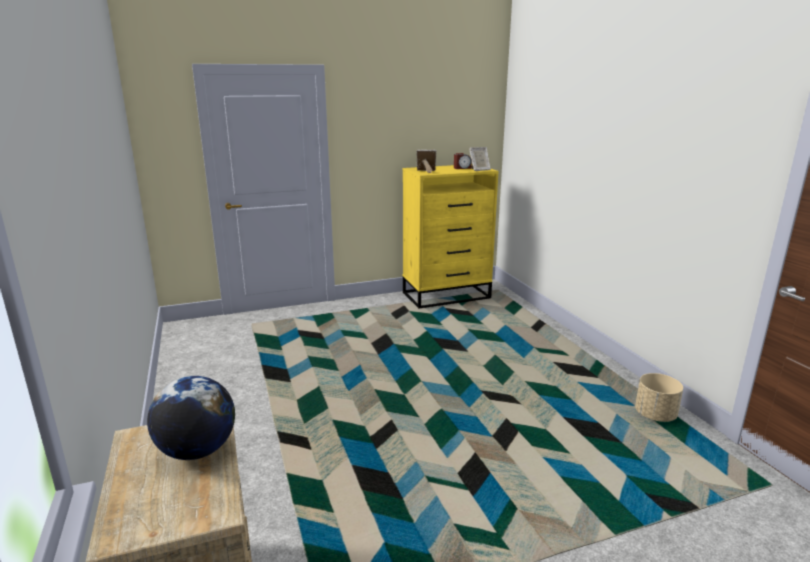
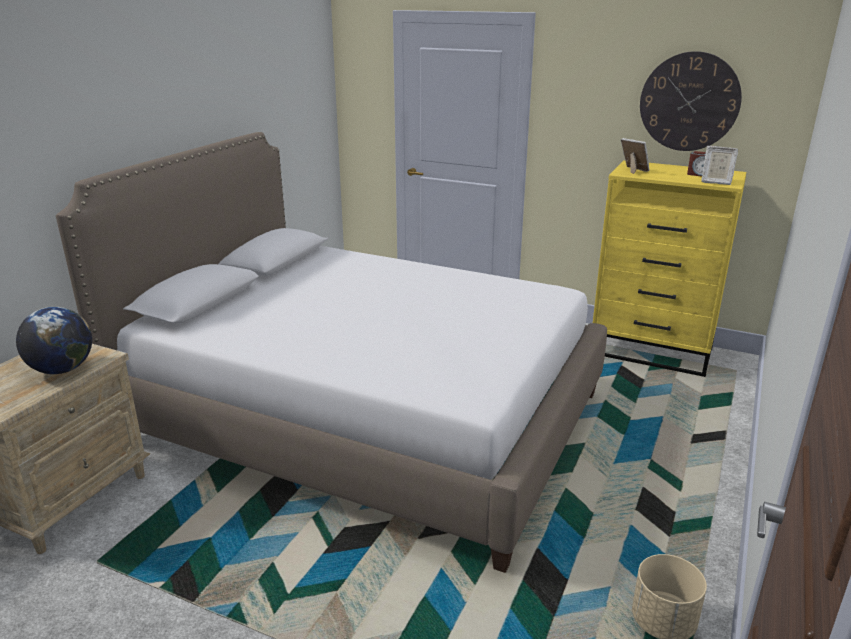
camera: 45 degrees right, 5 degrees up
none -> bed [56,132,607,573]
none -> wall clock [640,51,742,151]

